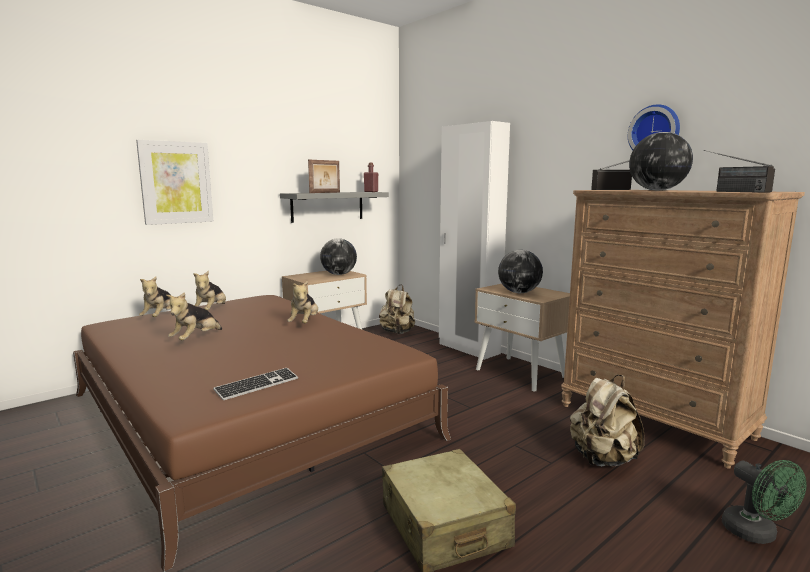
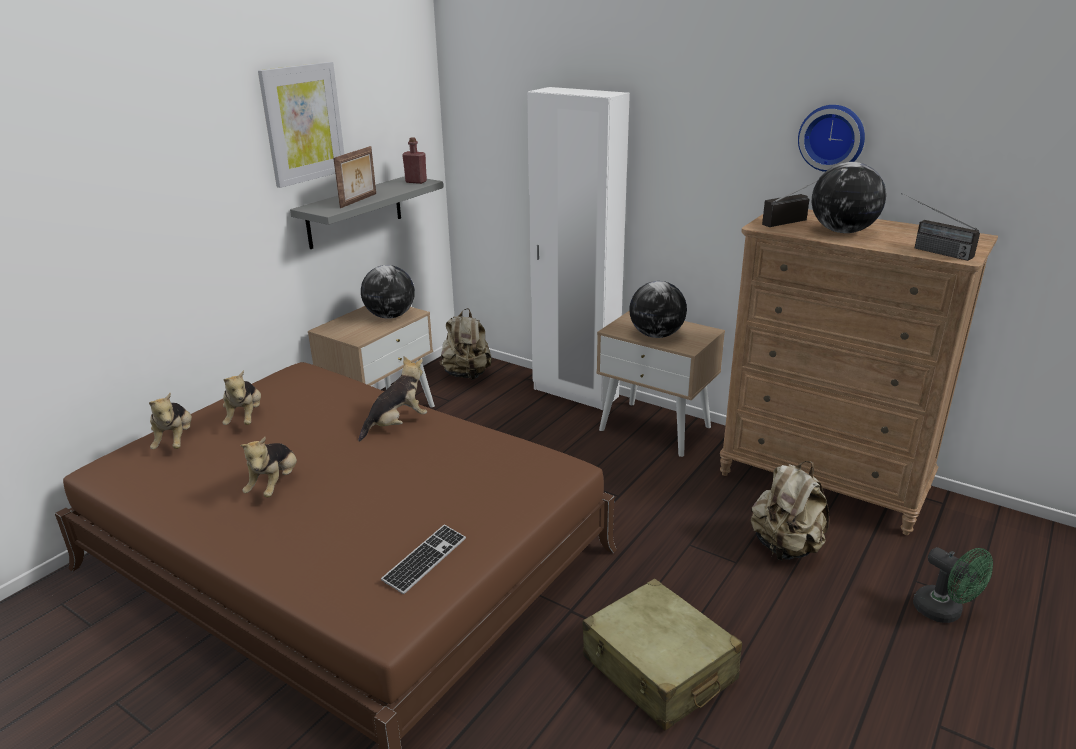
camera: 15 degrees left, 15 degrees up
picture [136,140,213,225] -> picture moved to [258,62,344,188]
plush toy [287,280,318,323] -> plush toy turned 120 degrees counterclockwise [358,356,427,442]

